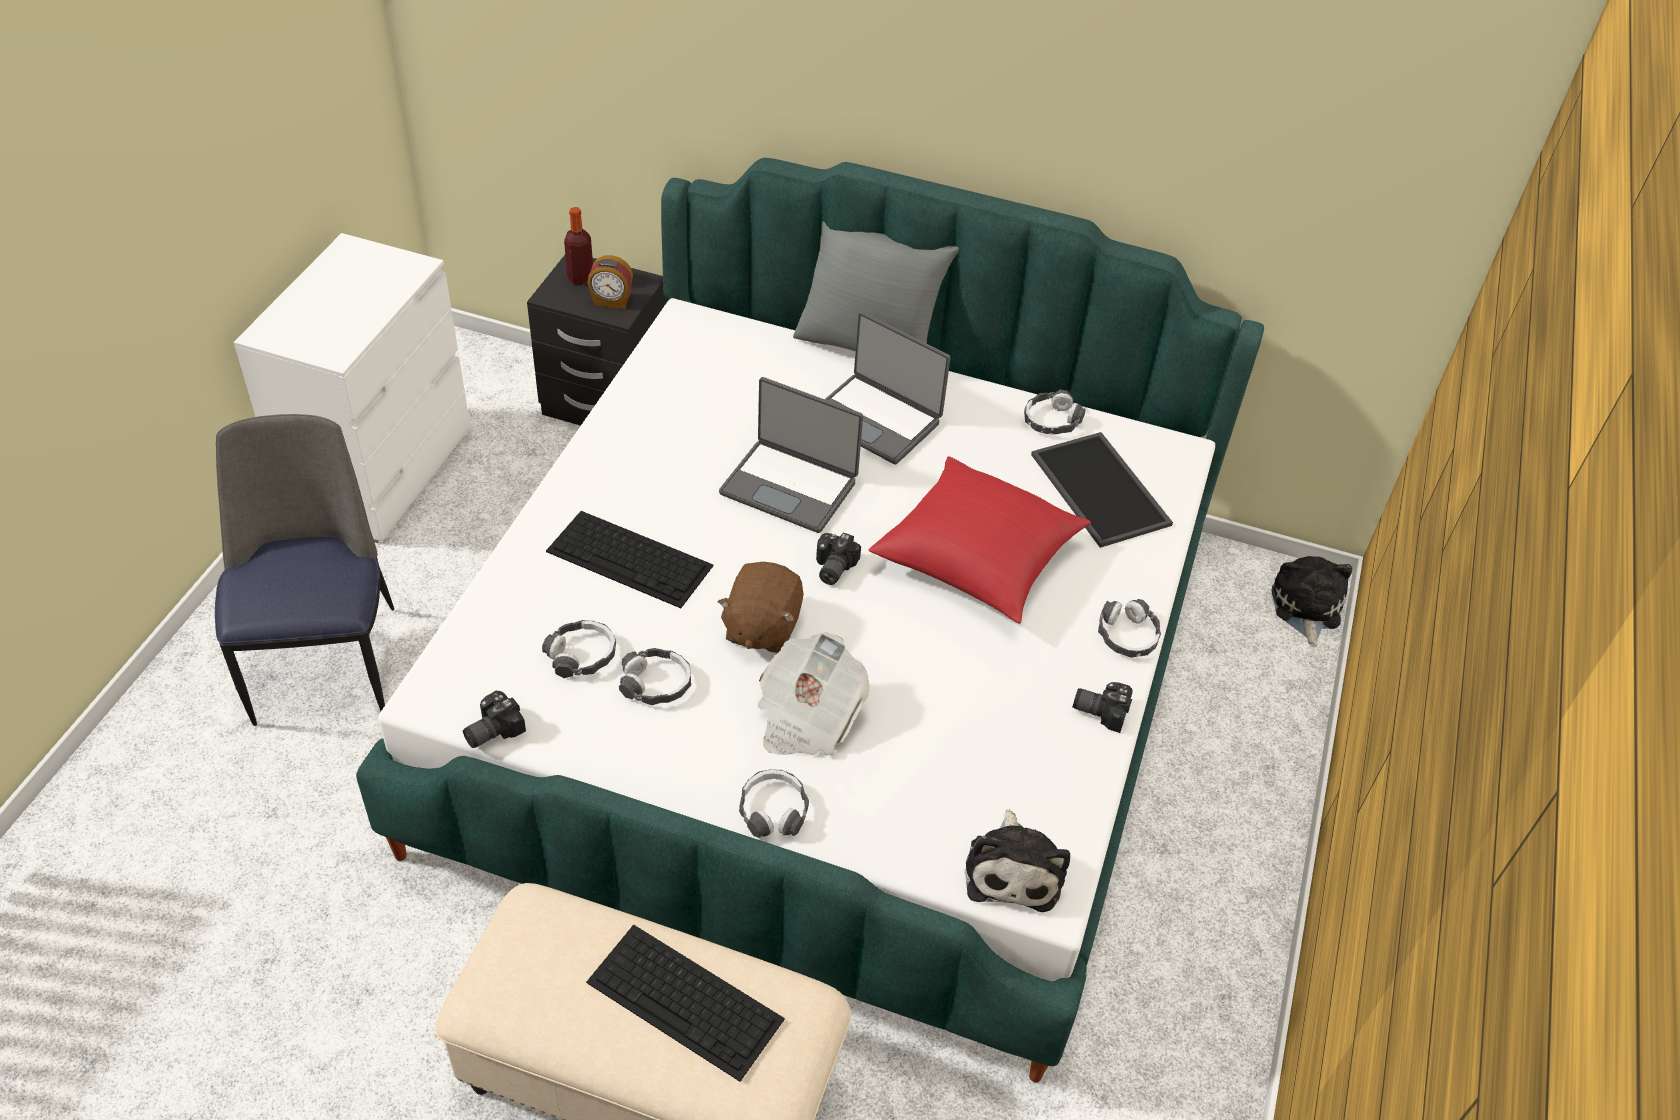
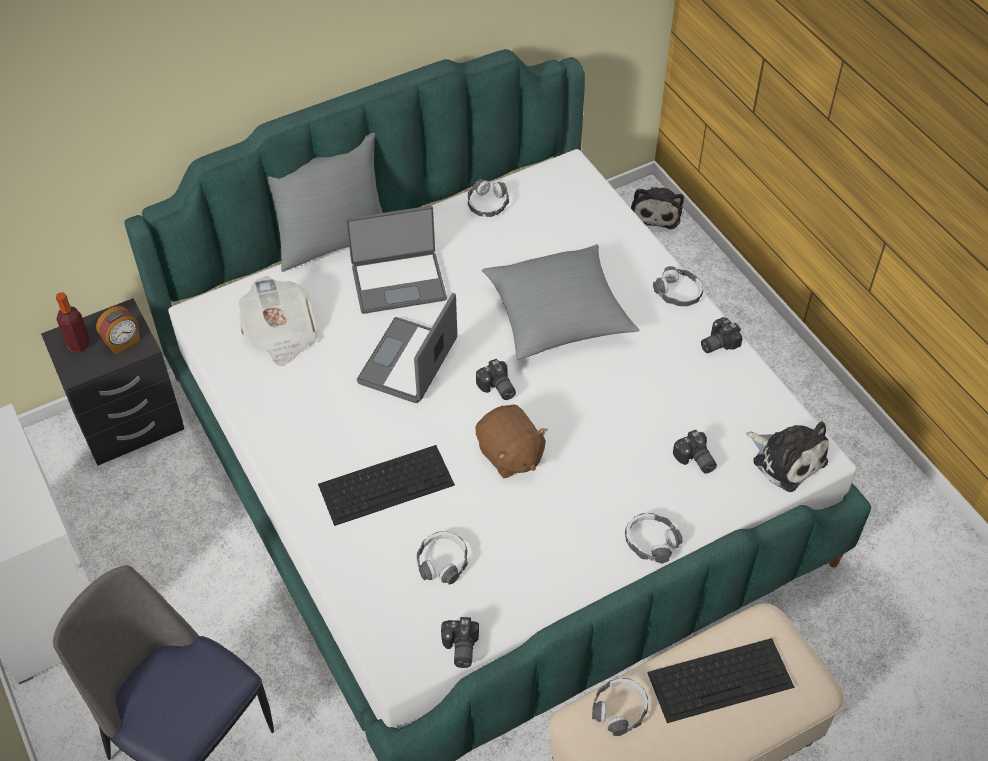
camera: 45 degrees left, 5 degrees up
headphones [619,648,691,705] -> headphones moved to [592,678,648,736]
laptop [719,377,863,533] -> laptop turned 135 degrees clockwise [357,293,457,403]
newspaper [758,632,870,756] -> newspaper moved to [239,276,317,366]
red pillow [869,456,1091,624] -> grey pillow [482,244,640,360]
tray [1031,432,1173,548] -> none
plush toy [1271,556,1352,647] -> plush toy turned 135 degrees counterclockwise [631,187,684,229]
none -> camera [673,429,717,474]

